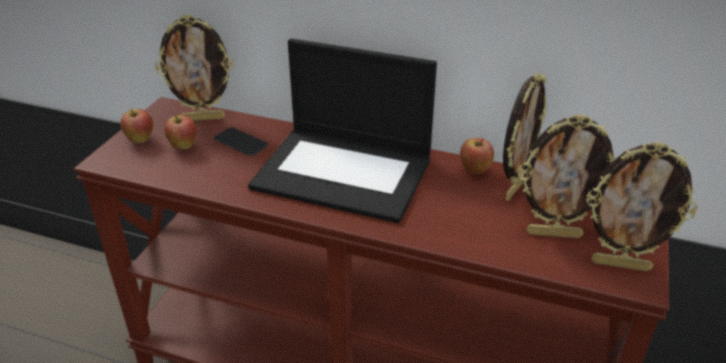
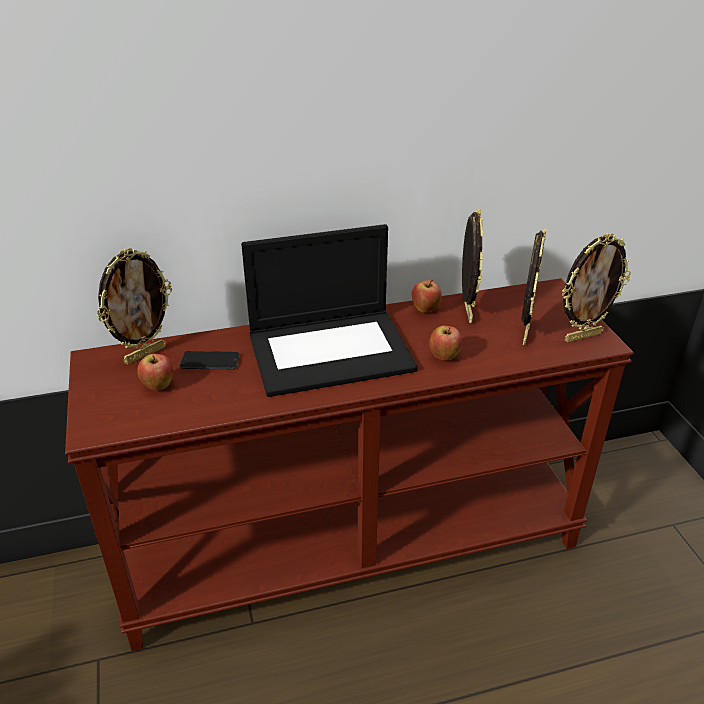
camera: 35 degrees left, 0 degrees up
apple [120,109,153,143] -> apple moved to [429,325,462,361]
picture frame [518,114,616,238] -> picture frame turned 45 degrees counterclockwise [521,229,546,345]

